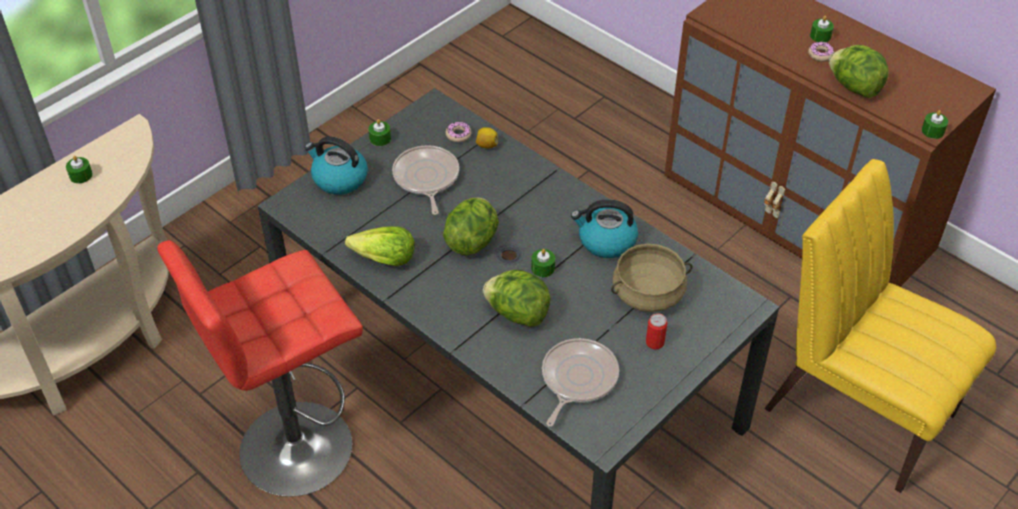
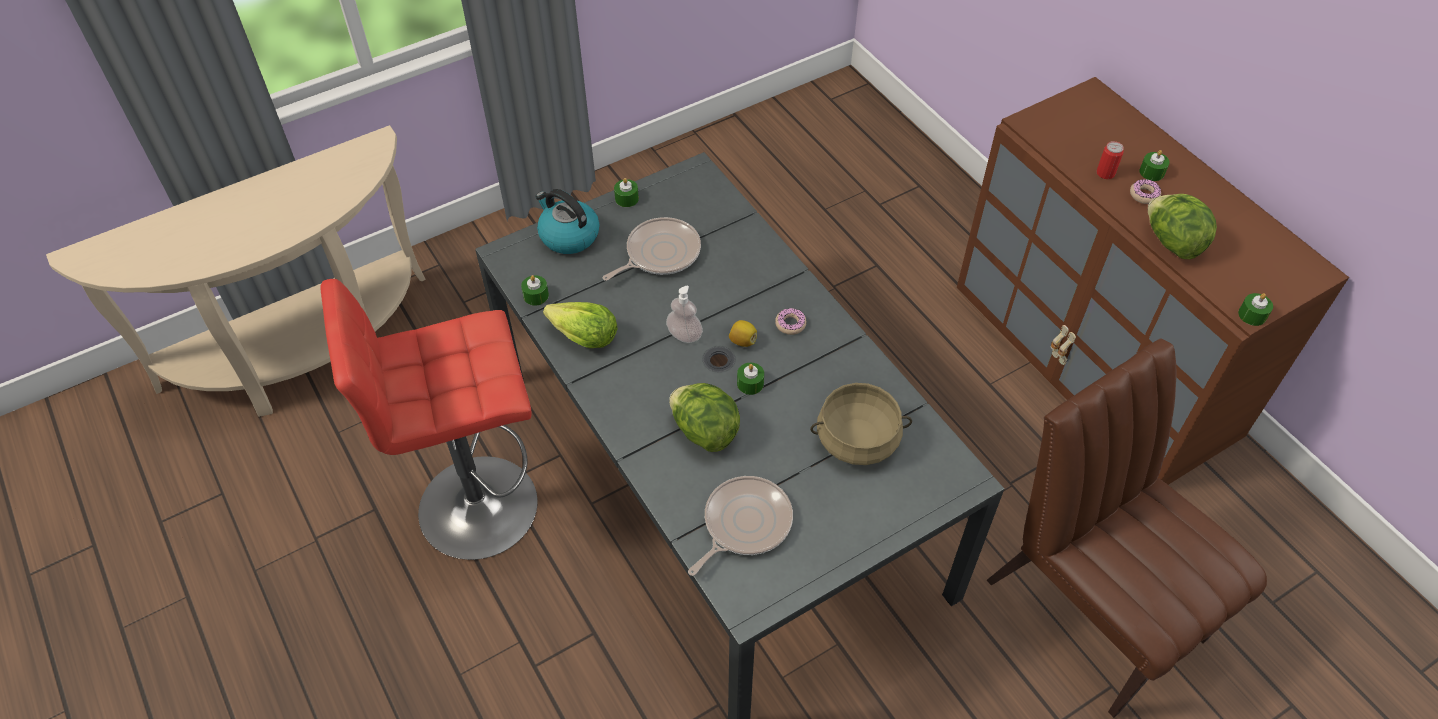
camera: 15 degrees right, 5 degrees up
green candle [66,156,92,183] -> green candle moved to [521,275,549,306]
frying pan [392,145,459,215] -> frying pan turned 45 degrees clockwise [603,217,701,281]
lettuce [443,198,499,255] -> soap dispenser [666,286,703,343]
donut [446,122,471,142] -> donut moved to [775,308,807,335]
lemon [476,127,498,148] -> lemon moved to [729,320,757,347]
kettle [571,199,638,258] -> none
can [646,313,667,349] -> can moved to [1096,141,1124,179]
yellow chair [764,159,997,493] -> brown chair [986,339,1267,718]

